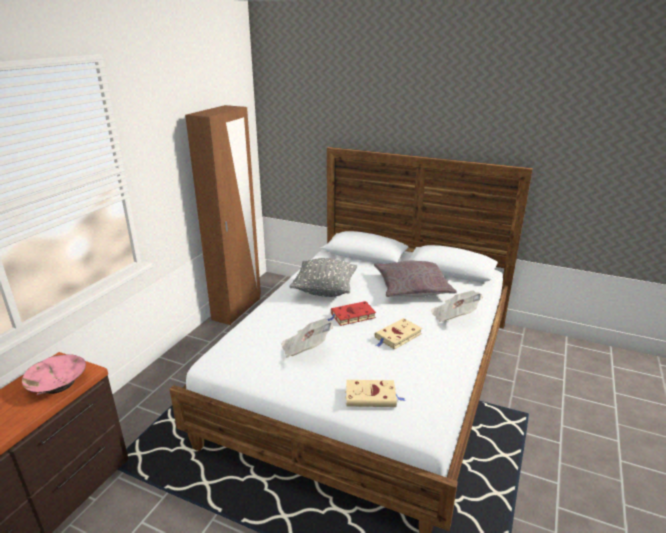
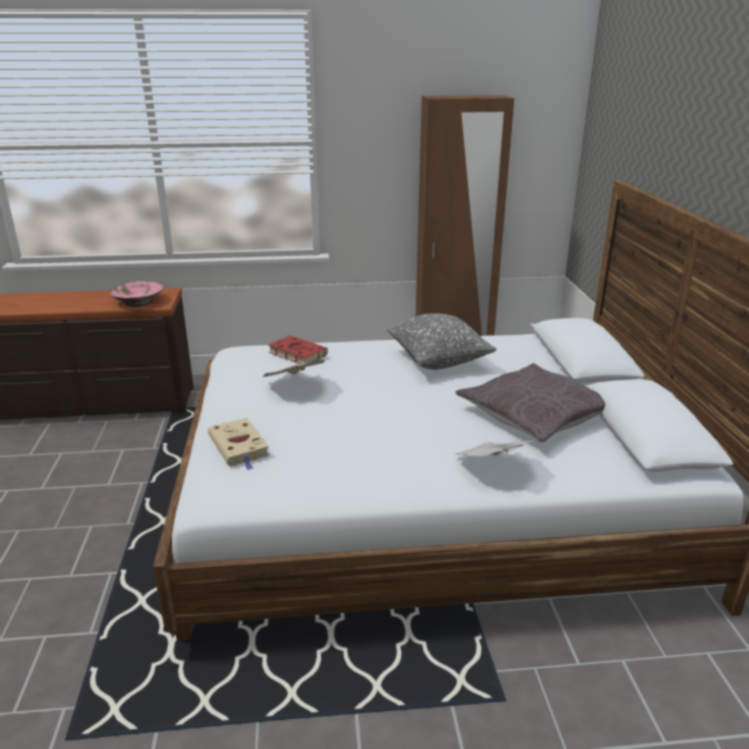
camera: 60 degrees right, 0 degrees up
red book [327,301,376,326] -> red book moved to [268,335,328,364]
beige book [375,318,422,350] -> none

